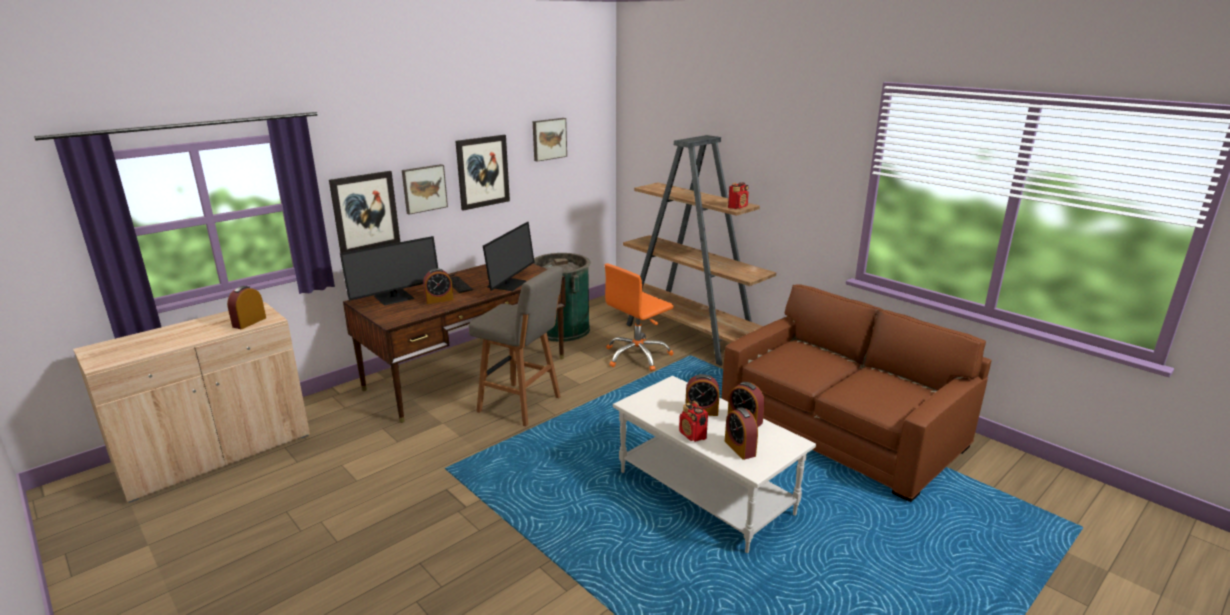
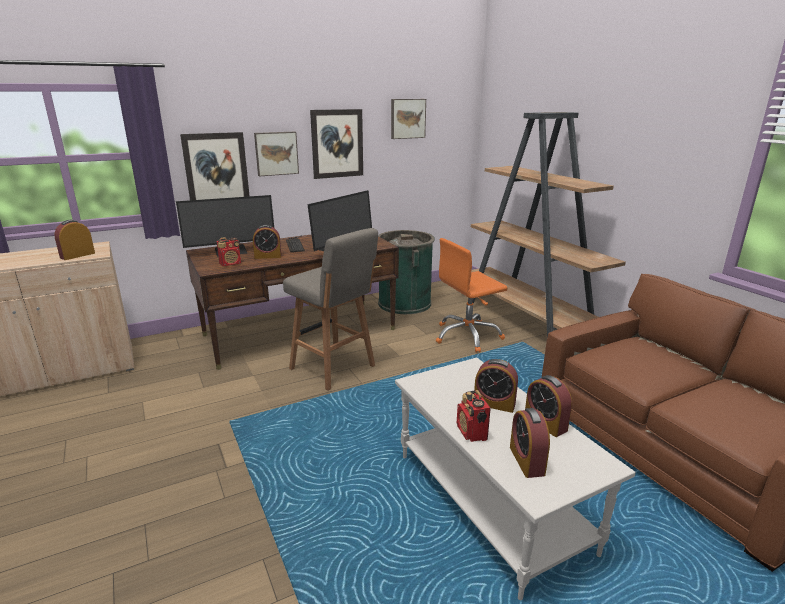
camera: 15 degrees right, 0 degrees up
radio [728,182,749,209] -> radio moved to [217,237,241,266]

